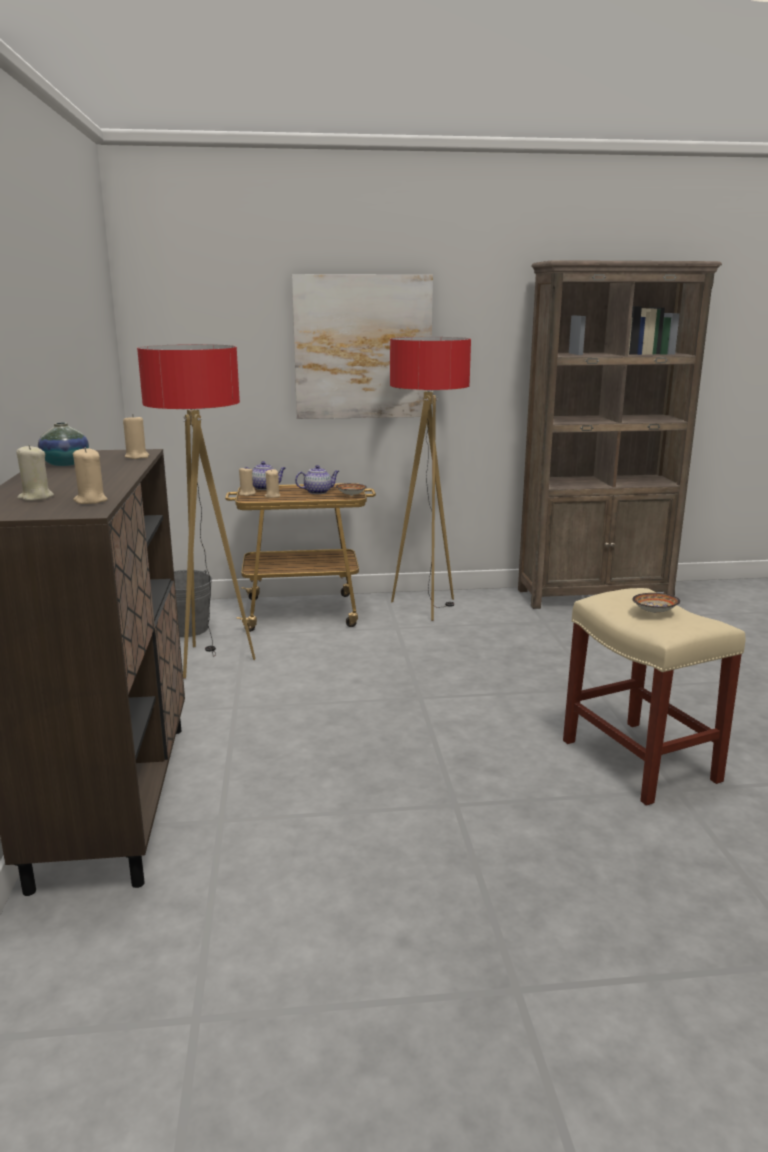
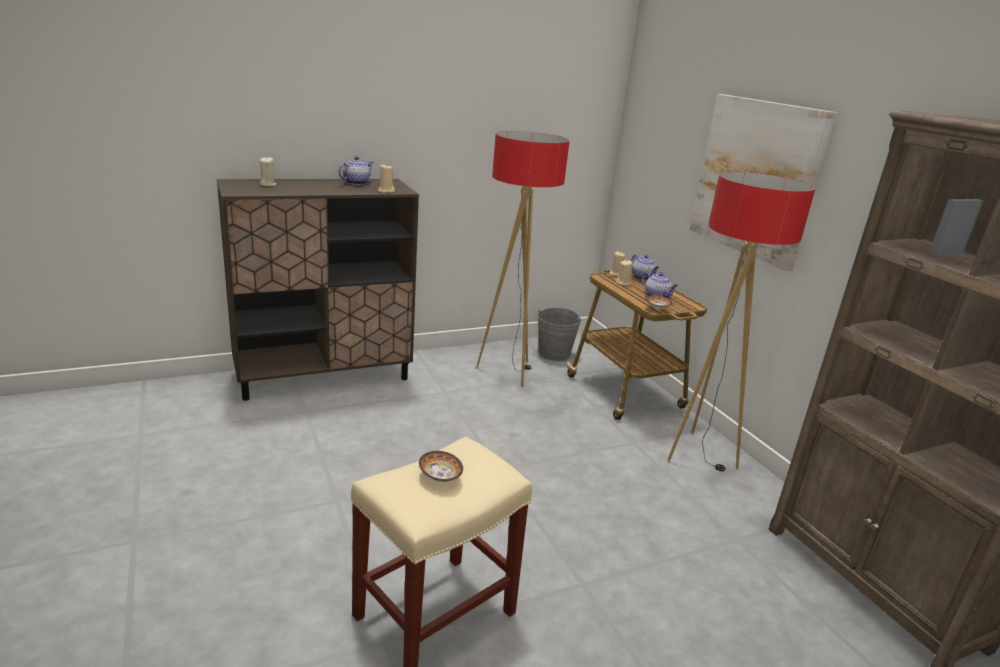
camera: 70 degrees right, 5 degrees up
vase [38,422,89,466] -> teapot [338,156,373,185]
beige candle [73,447,108,504] -> none

